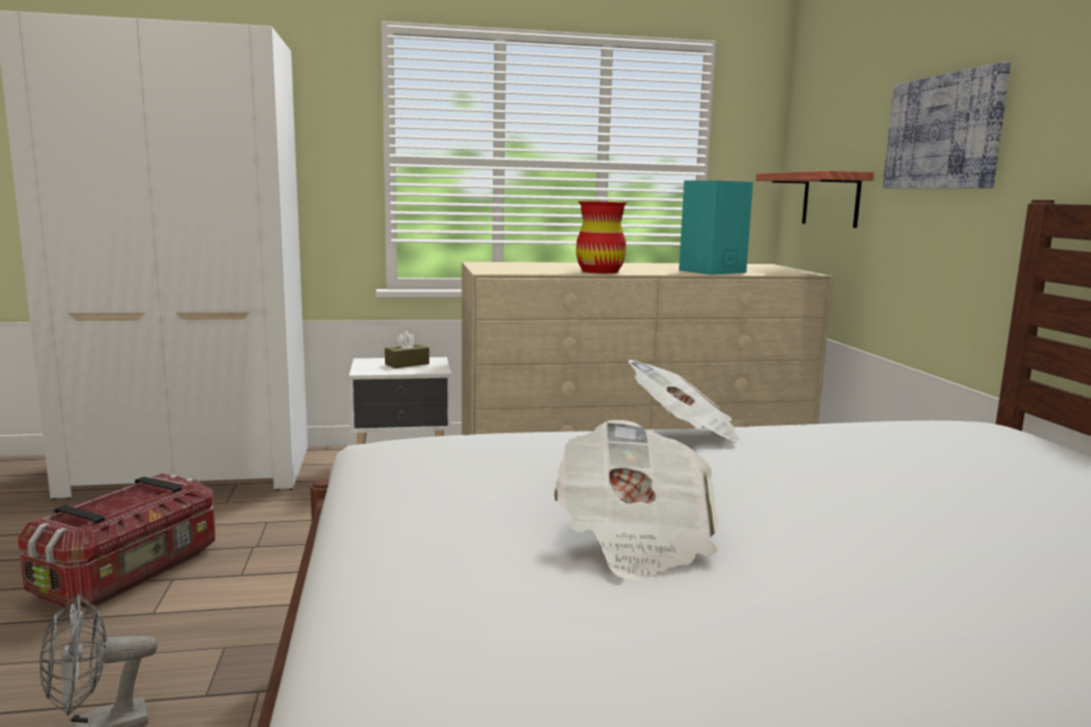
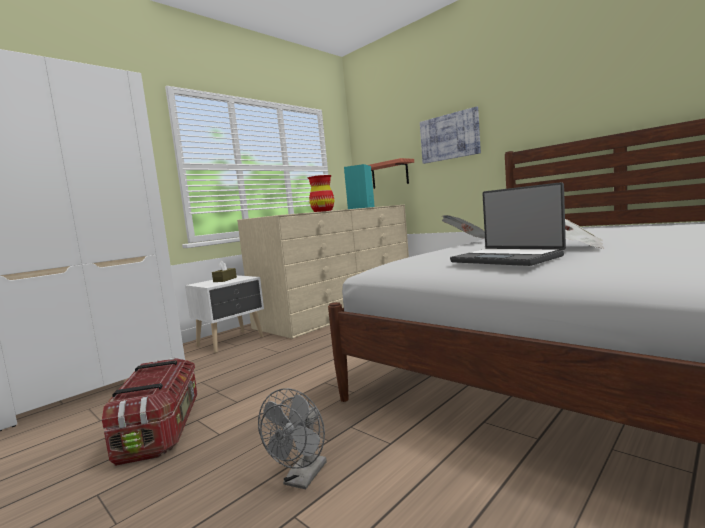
camera: 35 degrees left, 5 degrees down
none -> laptop [450,182,566,266]

